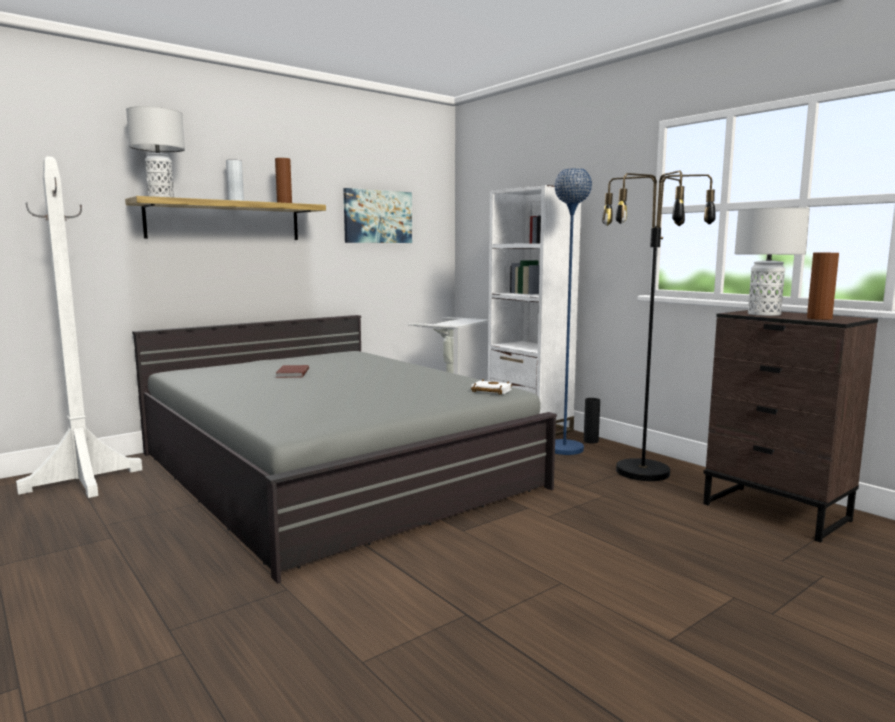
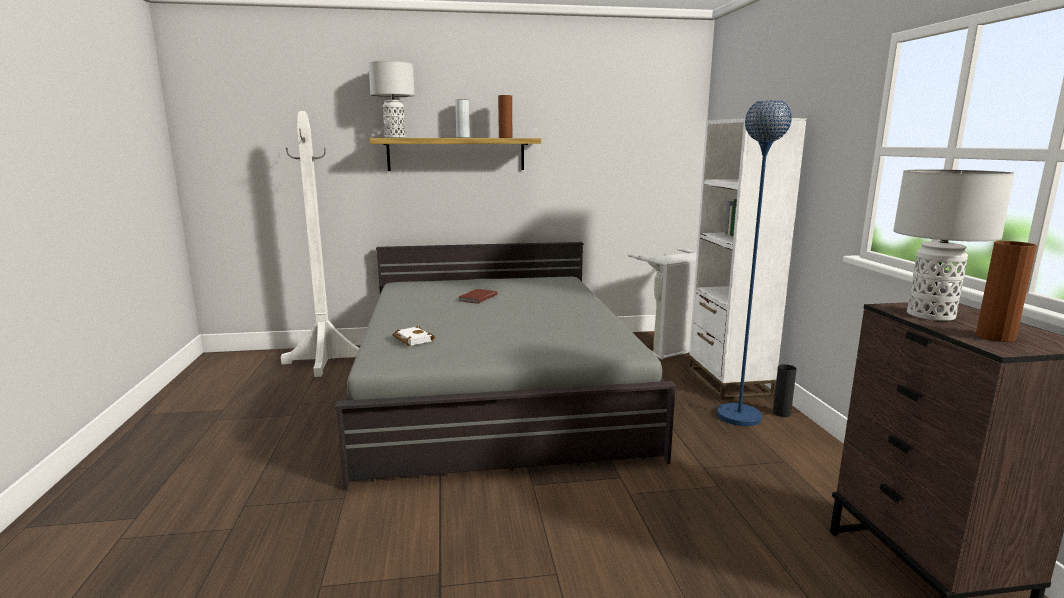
camera: 30 degrees right, 5 degrees up
picture [343,188,412,243] -> none
white book [471,379,512,395] -> white book moved to [392,326,435,346]
floor lamp [602,170,715,481] -> none

